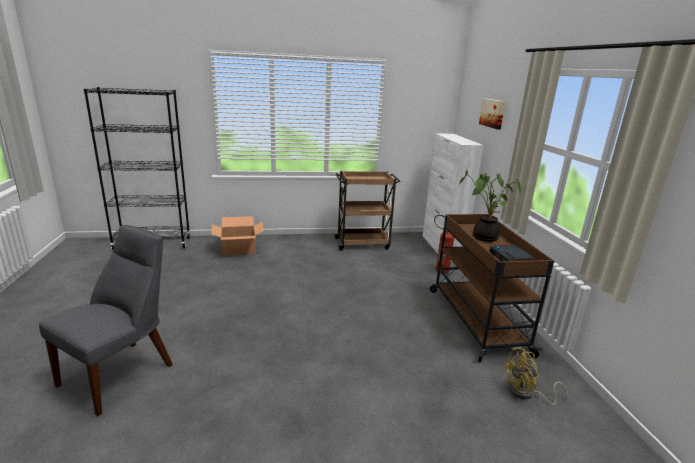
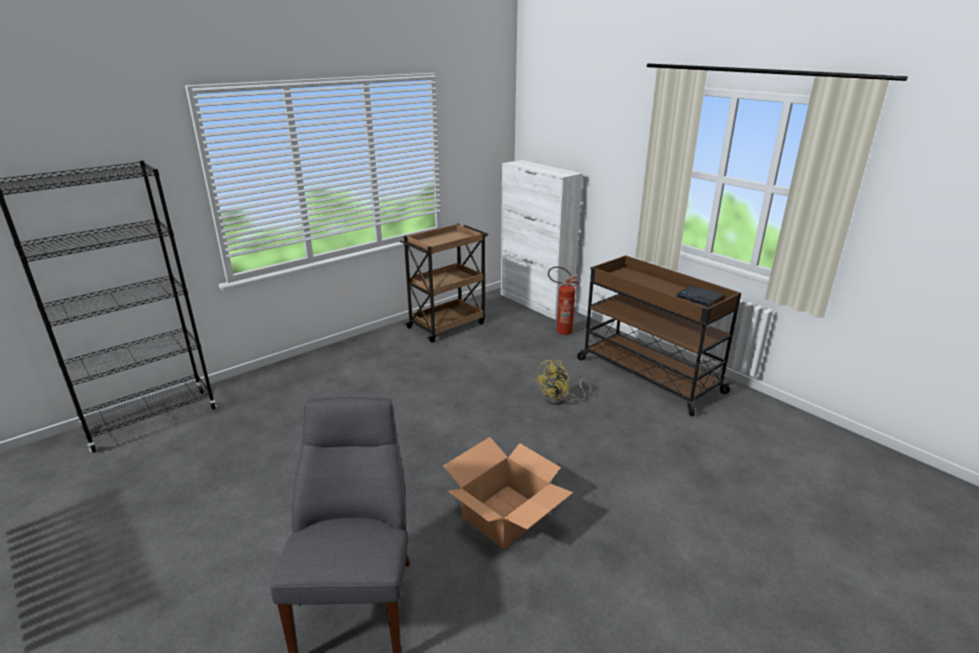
camera: 30 degrees left, 5 degrees up
cardboard box [211,216,264,256] -> cardboard box moved to [443,437,573,549]
potted plant [459,171,521,242] -> none
picture [479,98,506,130] -> none
yellow fan [502,348,568,405] -> yellow fan moved to [535,360,591,405]

